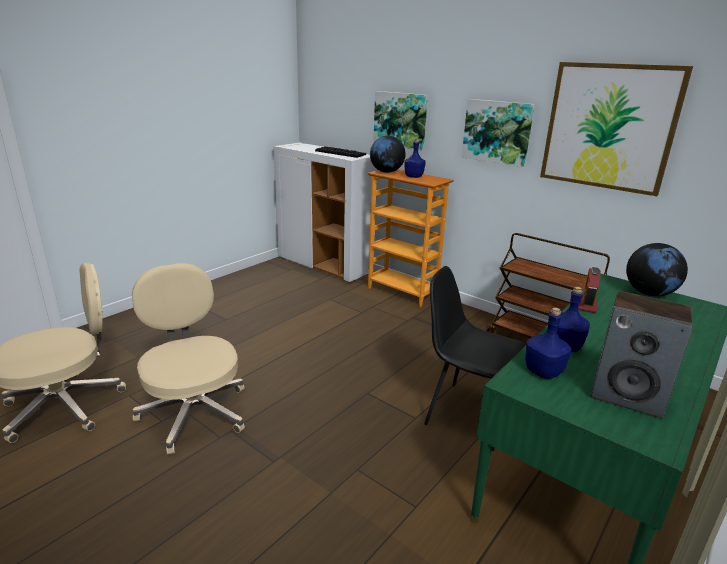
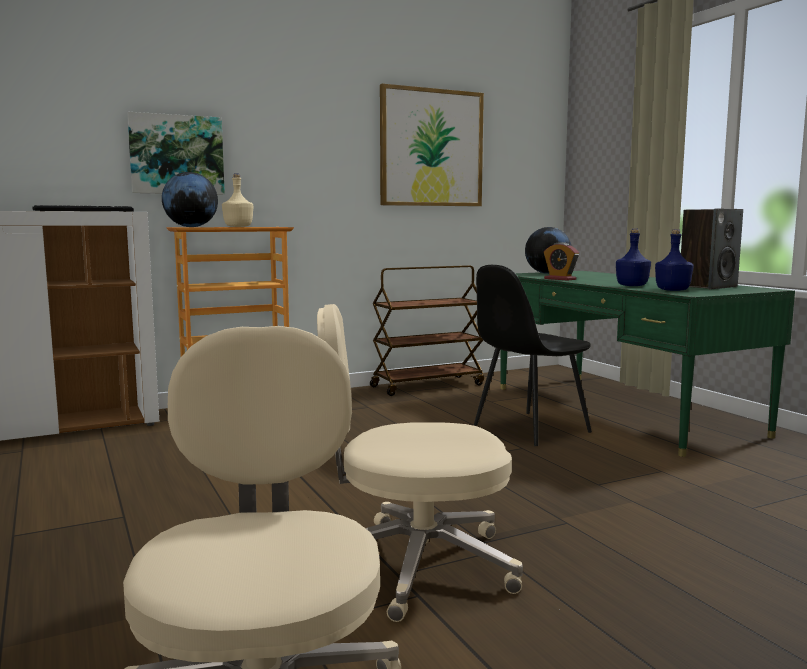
camera: 65 degrees left, 15 degrees down
blue bottle [404,139,426,178] -> beige bottle [222,174,253,227]
picture [462,99,535,167] -> none

